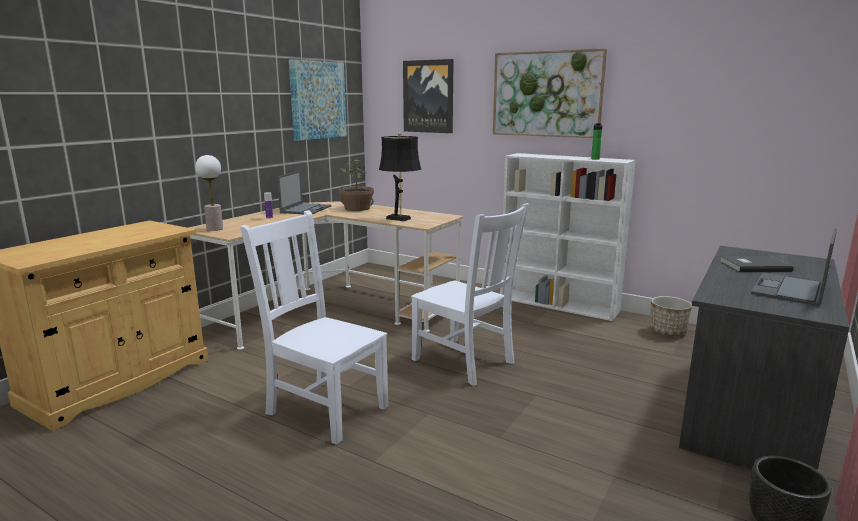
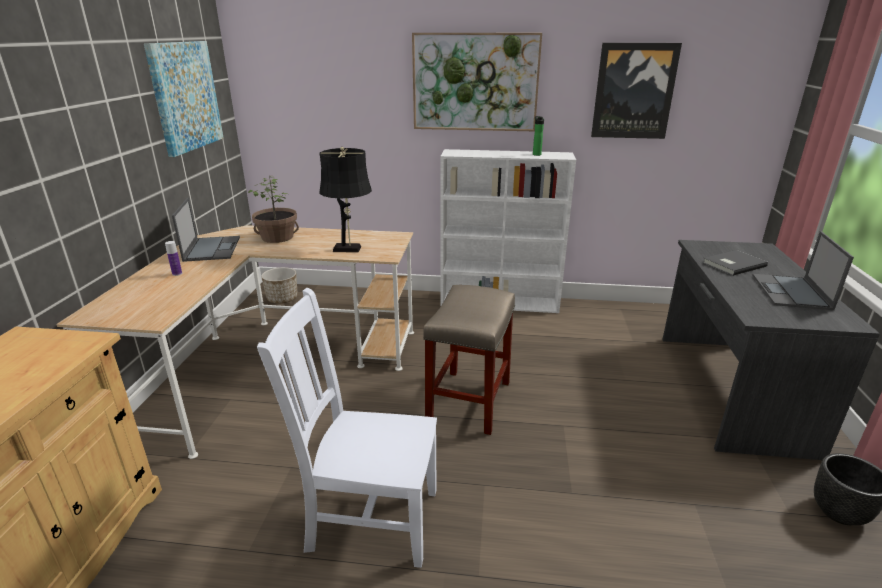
camera: 25 degrees left, 10 degrees up
table lamp [195,155,223,231] -> none
picture [403,59,454,133] -> picture moved to [591,43,682,139]
white chair [411,203,529,386] -> beige stool [423,285,515,435]
planter [650,296,692,336] -> planter moved to [261,267,298,304]

